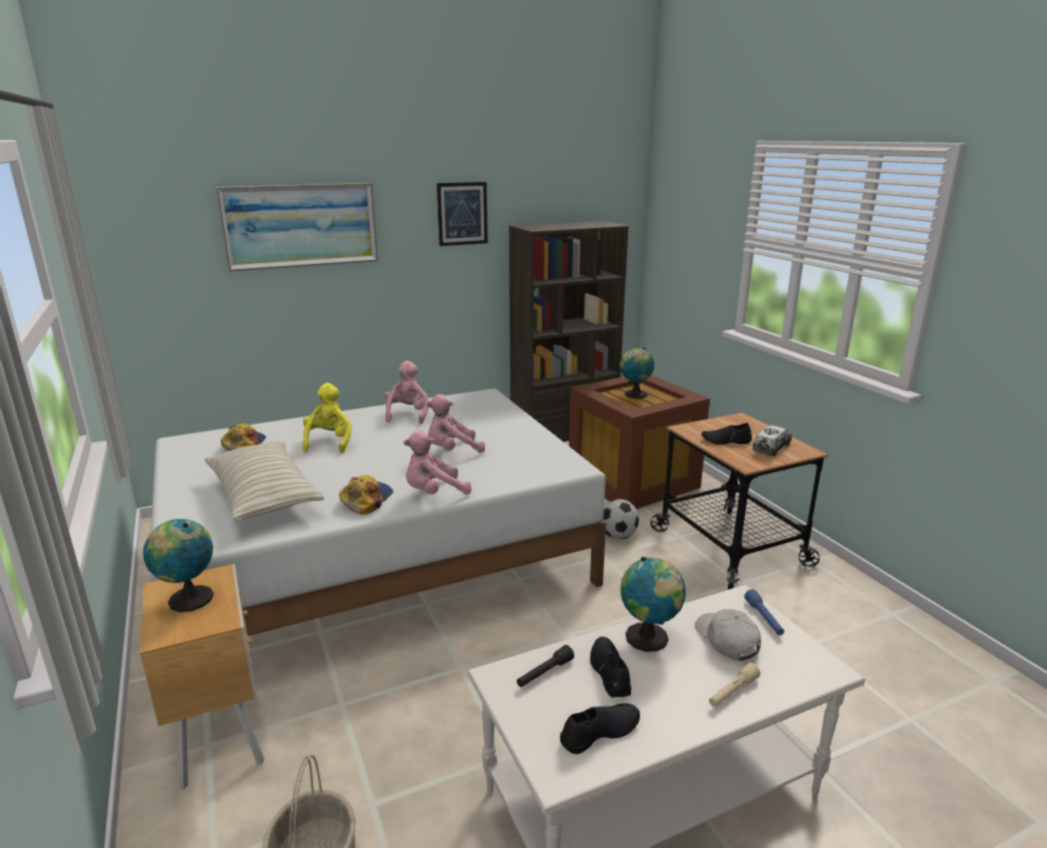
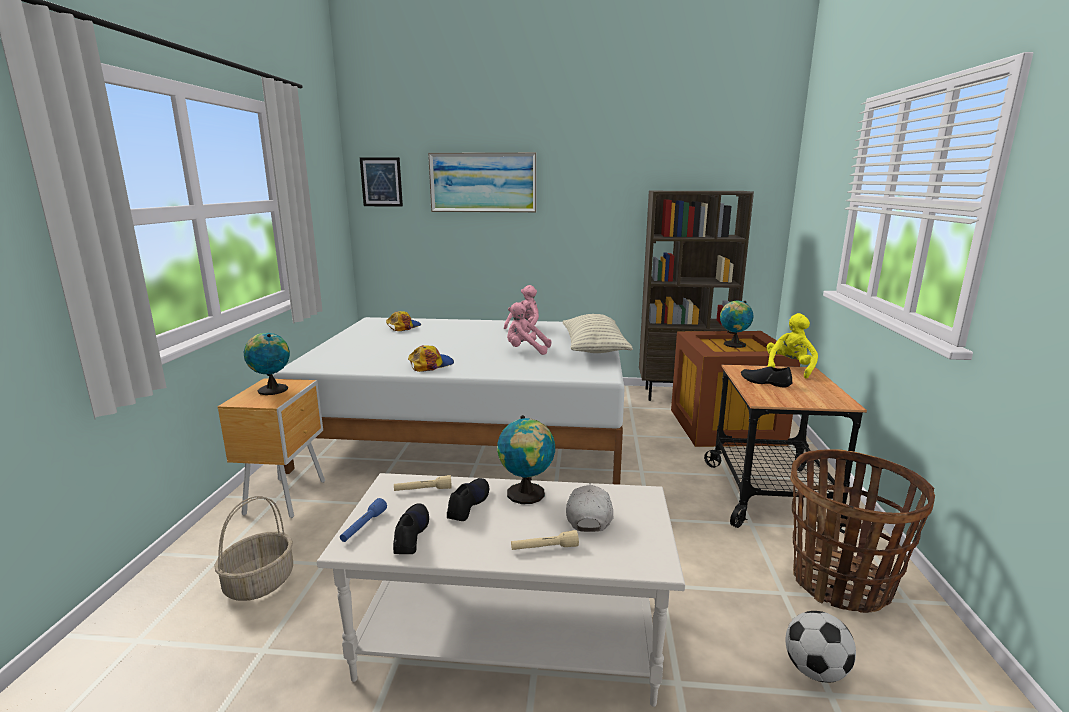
camera: 30 degrees right, 5 degrees down
pillow [204,441,324,521] -> pillow moved to [562,314,633,353]
yellow plush toy [303,383,352,453] -> yellow plush toy moved to [767,313,818,379]
pink plush toy [403,431,472,495] -> none
picture [437,182,488,246] -> picture moved to [360,157,403,206]
black flashlight [517,645,574,687] -> beige flashlight [394,475,452,491]
black shoe [560,703,640,754] -> black shoe turned 90 degrees counterclockwise [393,503,429,554]
football [602,499,639,539] -> football moved to [786,611,856,683]
blue flashlight [744,589,784,635] -> blue flashlight moved to [340,498,387,542]
toy truck [752,425,792,456] -> none
none -> basket [790,449,935,613]

